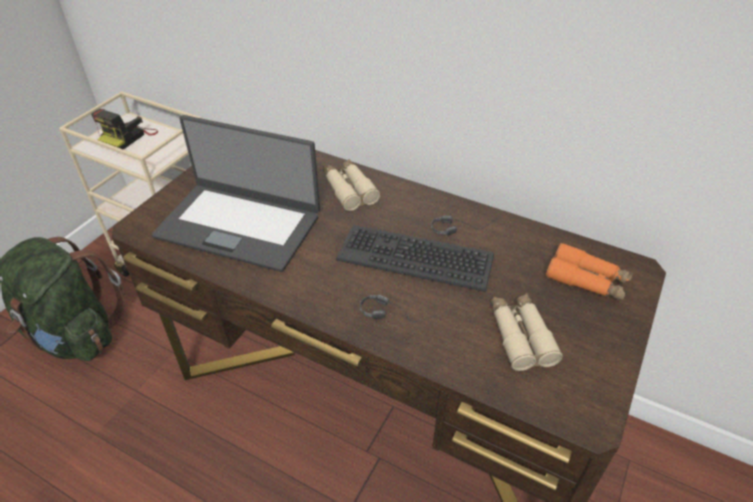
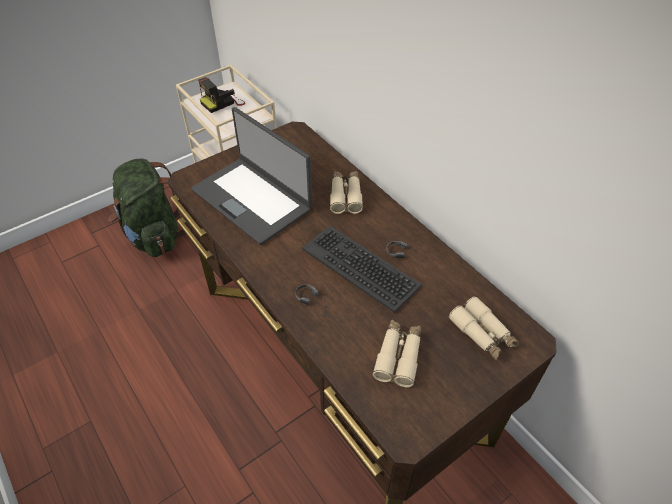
camera: 25 degrees right, 5 degrees up
orange binoculars [546,243,633,301] -> beige binoculars [449,296,520,361]

